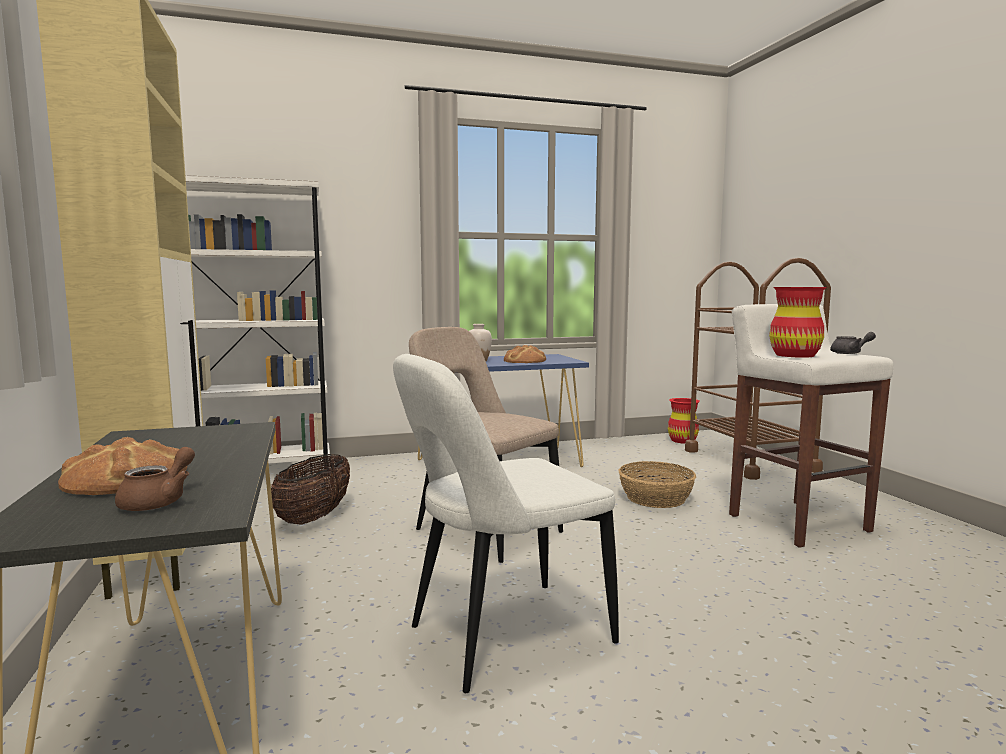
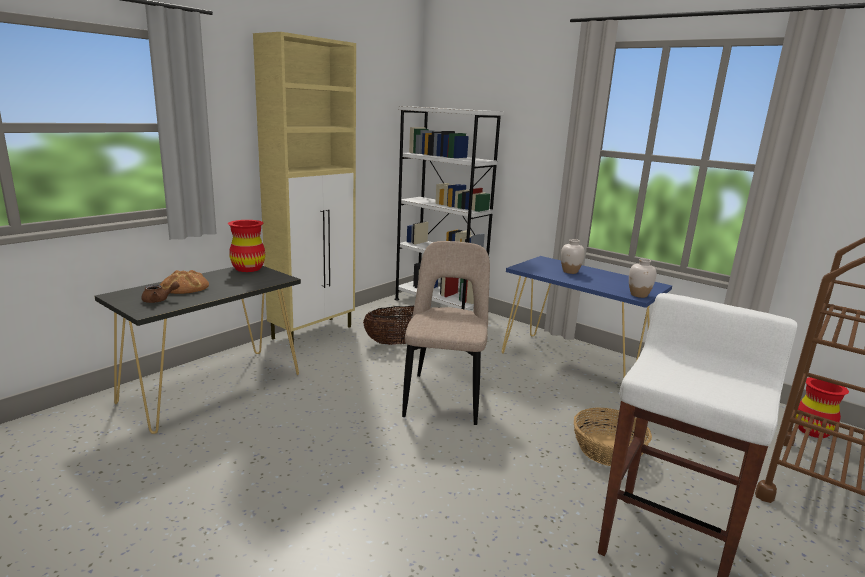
camera: 55 degrees right, 10 degrees up
white chair [393,354,619,693] -> none
bread [504,345,546,363] -> none
red vase [769,287,827,358] -> red vase moved to [228,220,265,272]
grey teapot [830,332,876,354] -> none
none -> white vase [629,259,657,298]

